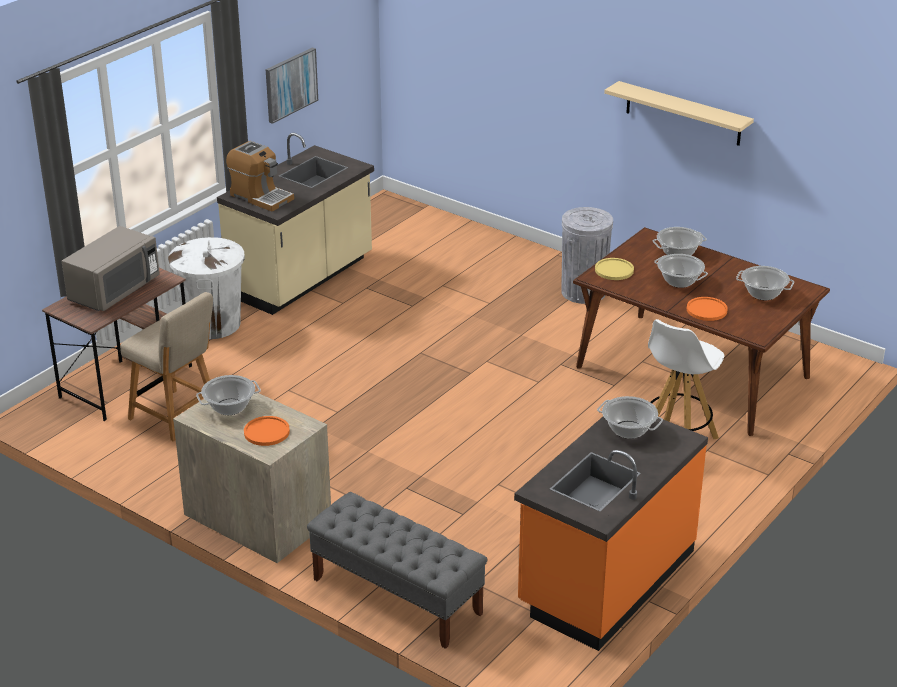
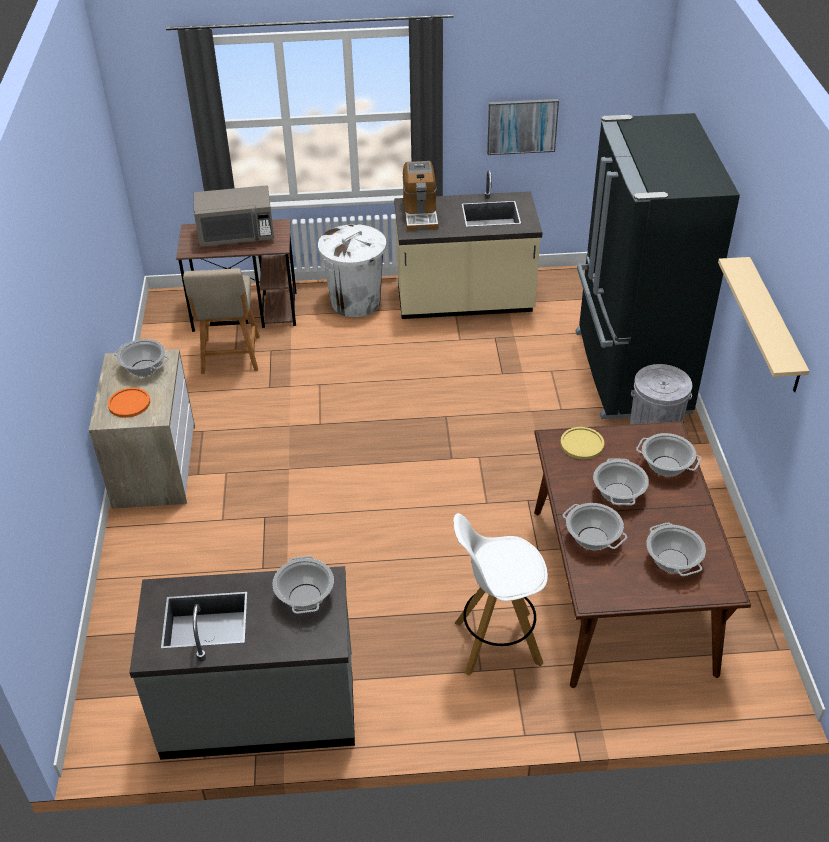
camera: 50 degrees right, 10 degrees up
grey bench [307,492,488,649] -> none
orange counter [514,416,708,651] -> grey counter [129,566,355,760]
orange plate [687,297,728,321] -> cooking pot [562,503,627,550]
none -> black fridge [576,113,740,419]

